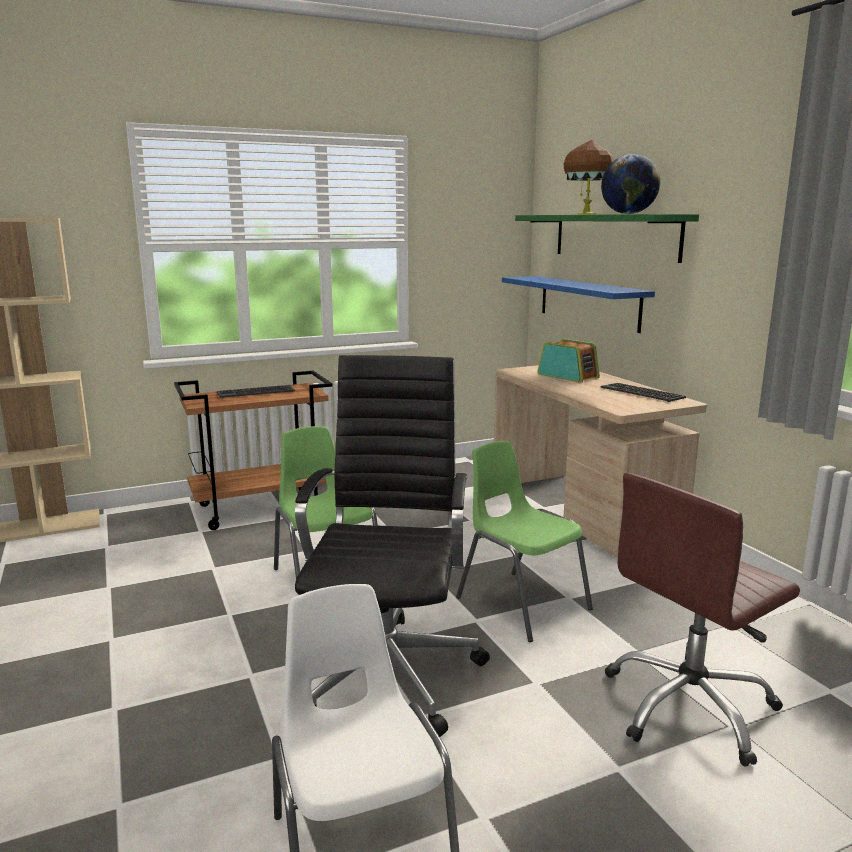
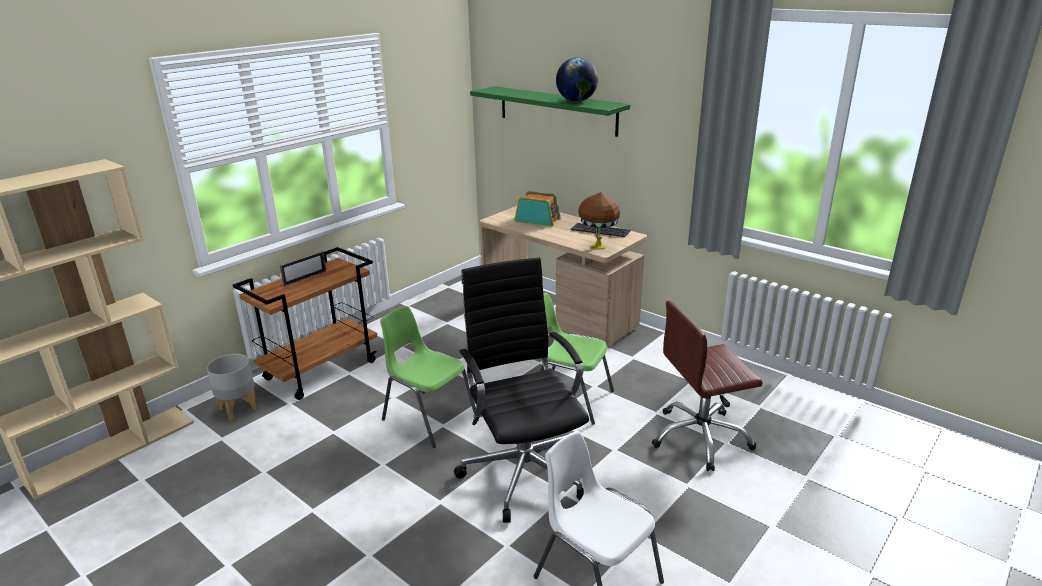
camera: 25 degrees left, 10 degrees up
keyboard [217,385,295,398] -> picture frame [280,251,326,287]
blue shelf [502,276,655,333] -> none
brown table lamp [564,140,614,215] -> brown table lamp moved to [578,192,620,249]
brown office chair [605,473,800,767] -> brown office chair turned 45 degrees clockwise [652,301,763,471]
none -> grey planter [207,354,258,421]

